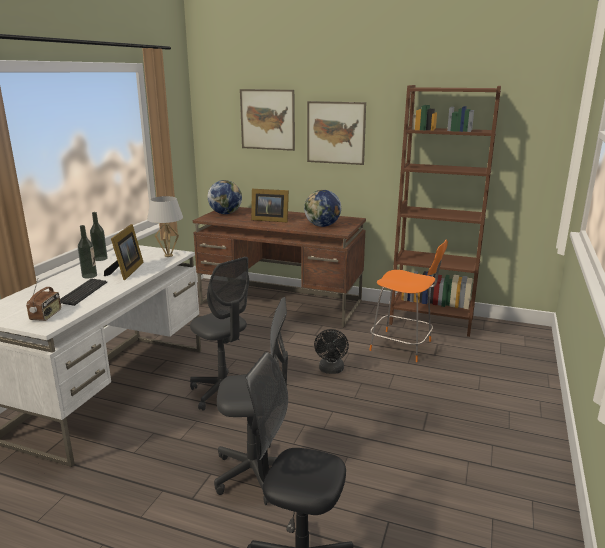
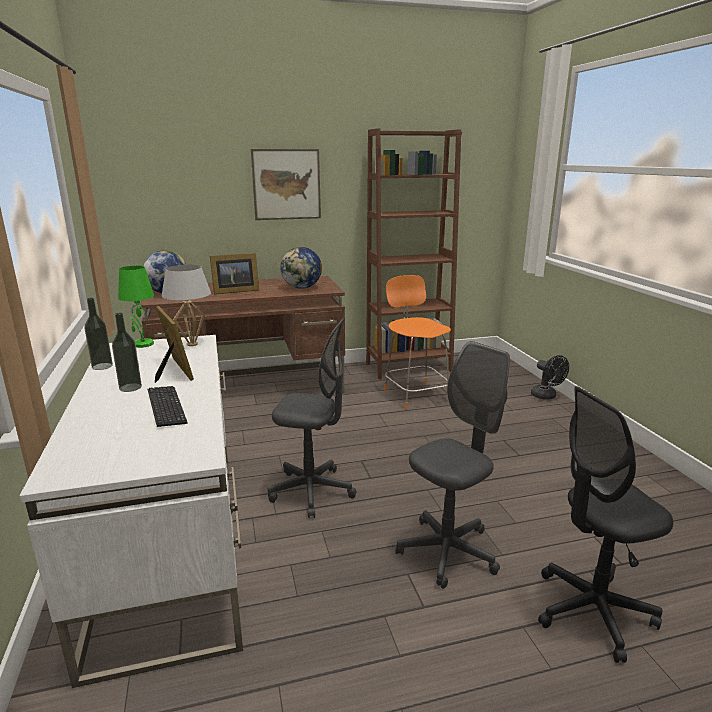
camera: 35 degrees left, 0 degrees up
radio [26,279,61,321] -> none
picture [240,89,295,151] -> none
black fan [314,329,349,374] -> black fan moved to [531,355,569,400]
orange chair [369,240,448,362] -> orange chair turned 105 degrees counterclockwise [384,275,451,410]
none -> green table lamp [118,266,154,348]

